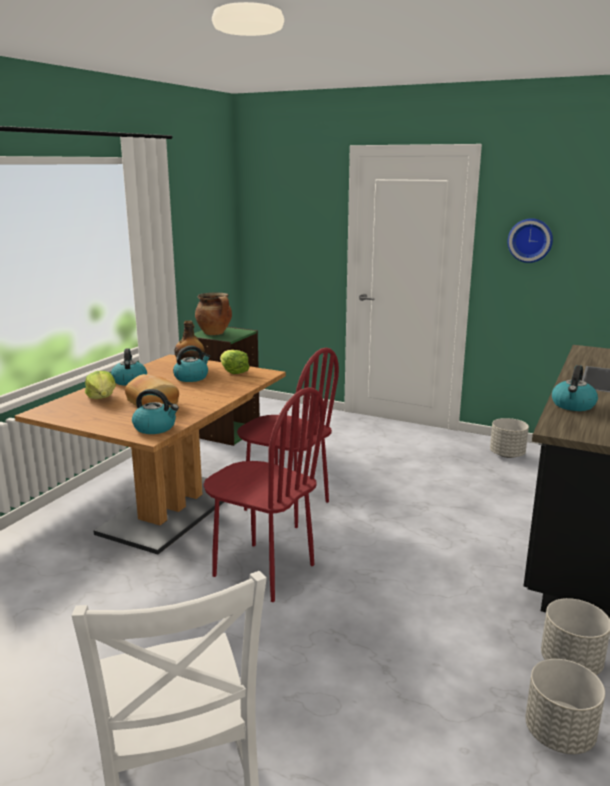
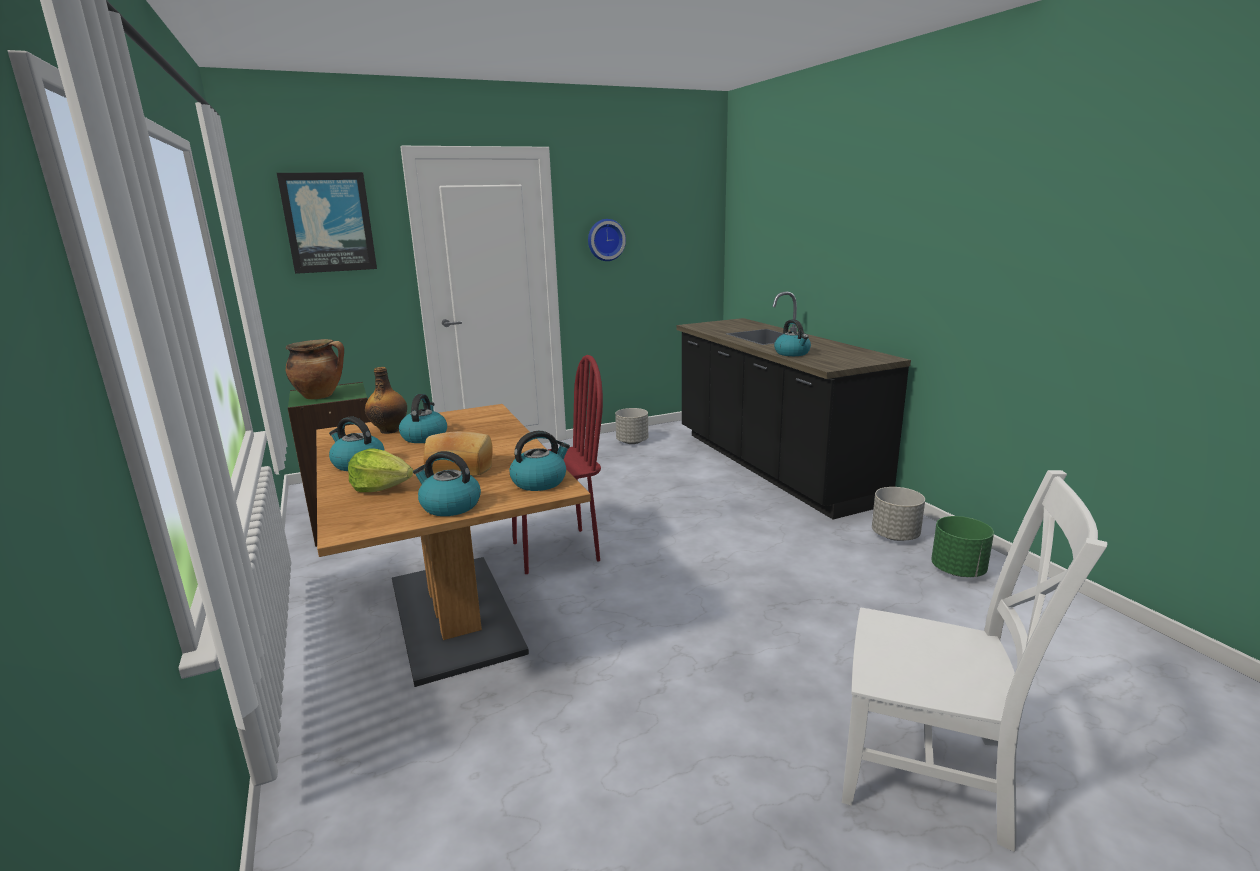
camera: 50 degrees left, 0 degrees up
red chair [203,387,325,602] -> none
lettuce [220,350,250,374] -> none
grey planter [525,659,605,754] -> green planter [931,516,994,577]
none -> picture [277,172,377,274]
none -> kettle [413,451,481,516]

